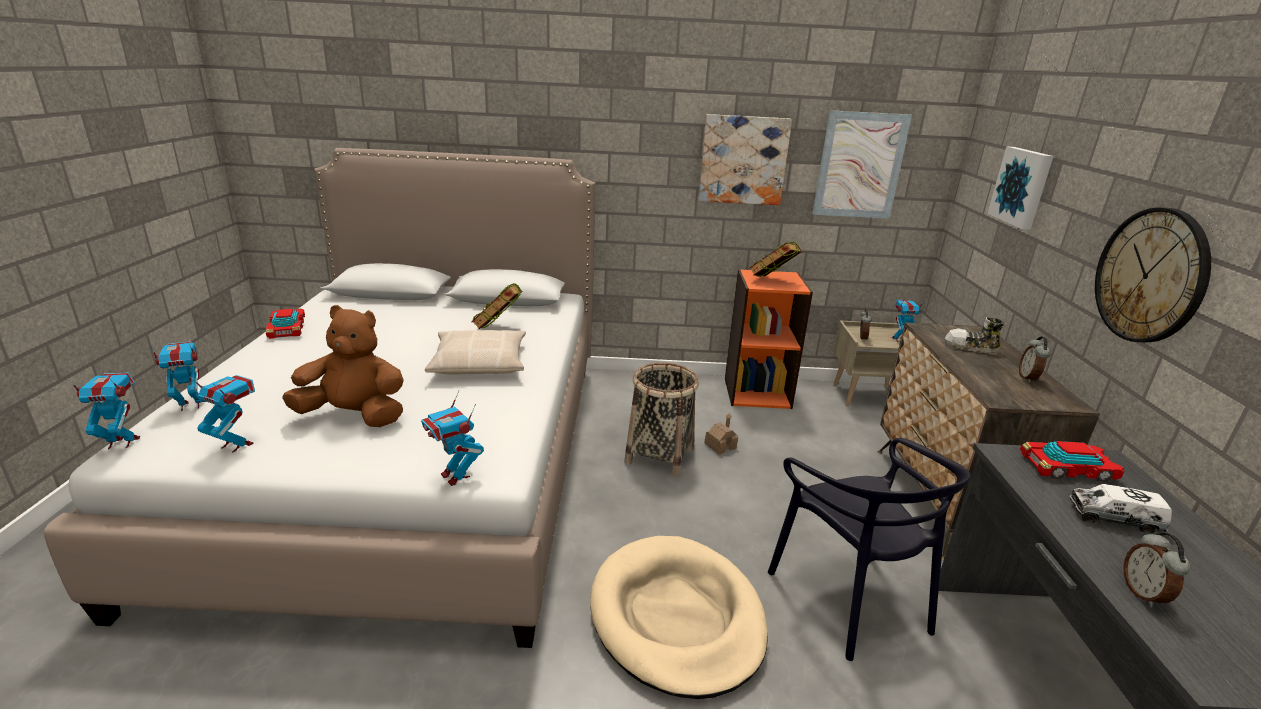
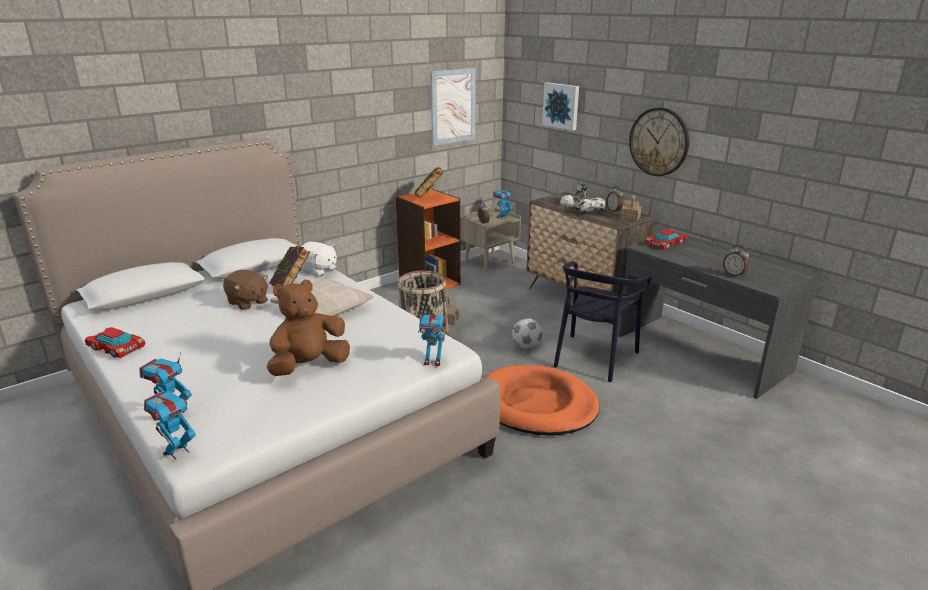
camera: 40 degrees left, 0 degrees up
toy robot [189,375,255,453] -> none
beige dog bed [590,536,768,699] -> orange dog bed [484,365,599,436]
picture [699,114,792,205] -> none
black chair [768,438,971,661] -> black chair turned 90 degrees clockwise [554,261,651,382]
toy truck [1070,484,1172,533] -> toy truck moved to [573,197,606,215]
none -> brown plush toy [223,270,268,310]
none -> white plush toy [301,242,337,277]
none -> football [512,318,543,349]
none -> toy house [620,195,641,221]

